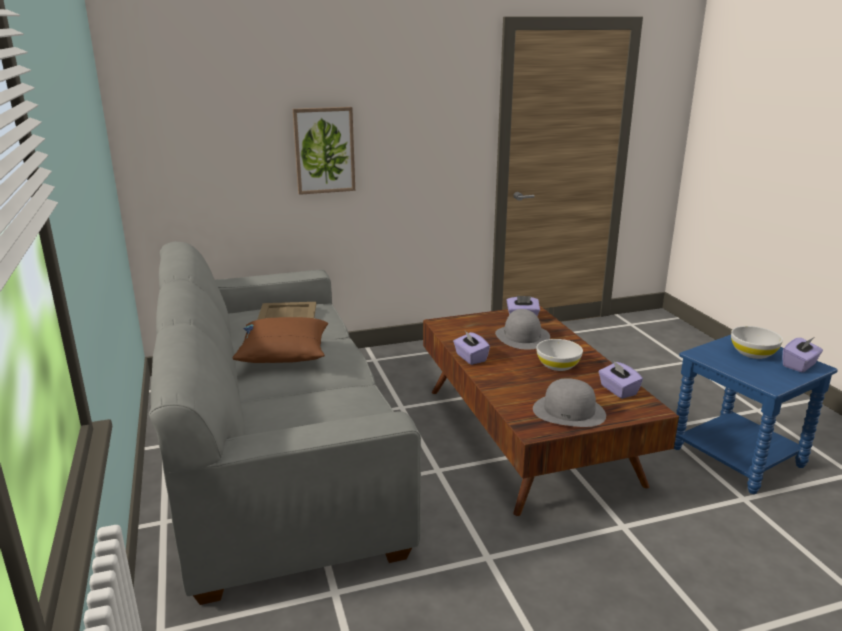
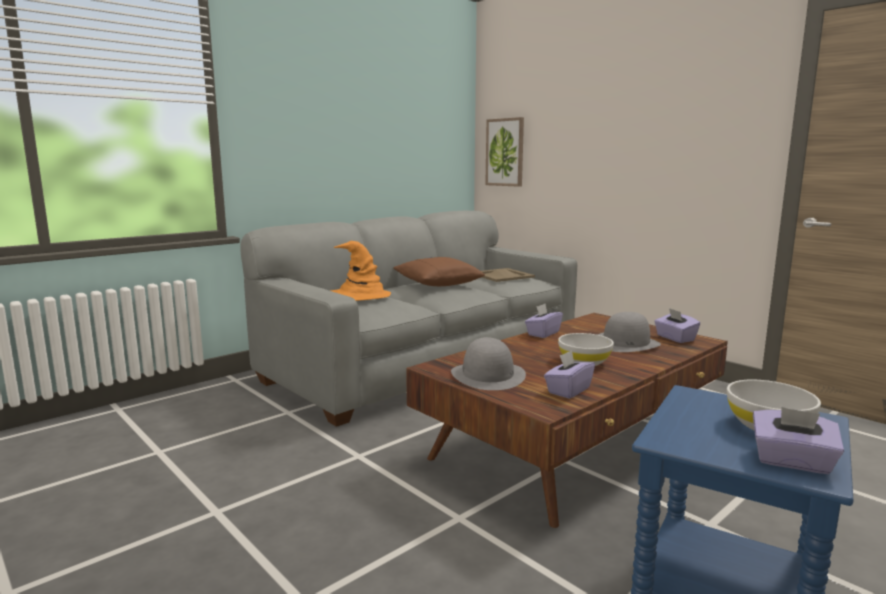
camera: 65 degrees right, 10 degrees down
picture [293,107,355,195] -> picture moved to [485,117,524,187]
none -> orange hat [331,241,391,301]

